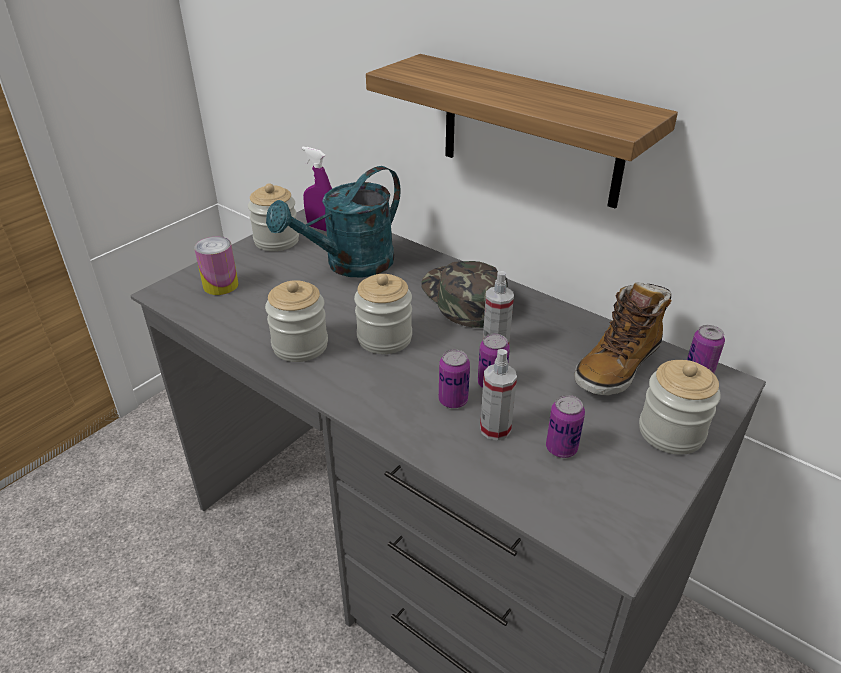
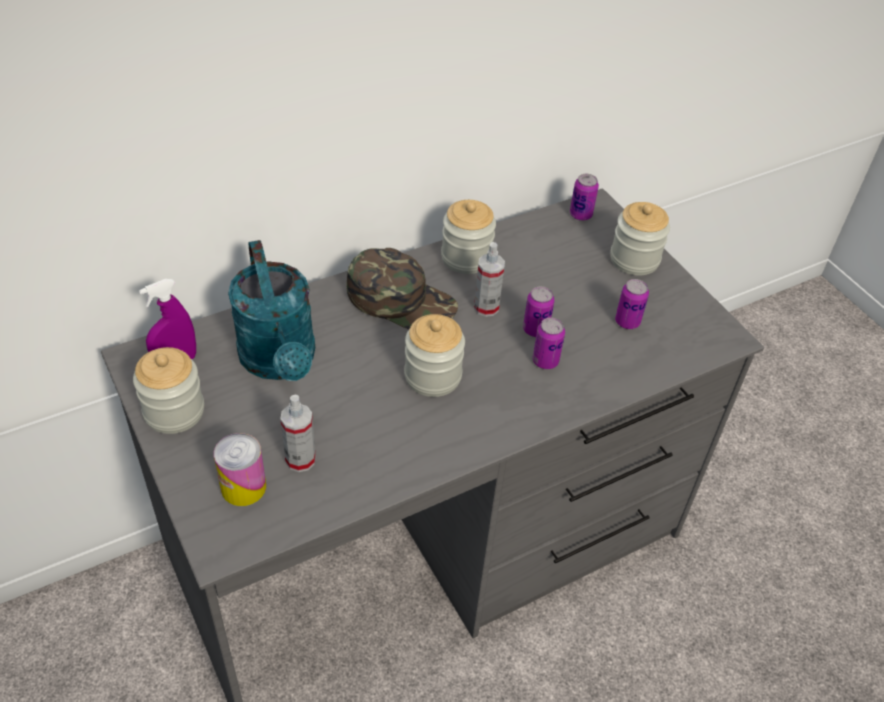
camera: 70 degrees left, 10 degrees up
jar [265,280,328,362] -> jar moved to [441,200,496,274]
shelf [366,54,678,209] -> none
green cap [421,261,508,328] -> green cap turned 150 degrees counterclockwise [346,248,458,329]
spray bottle [480,349,517,441] -> spray bottle moved to [280,395,316,472]
boot [574,282,672,396] -> none

